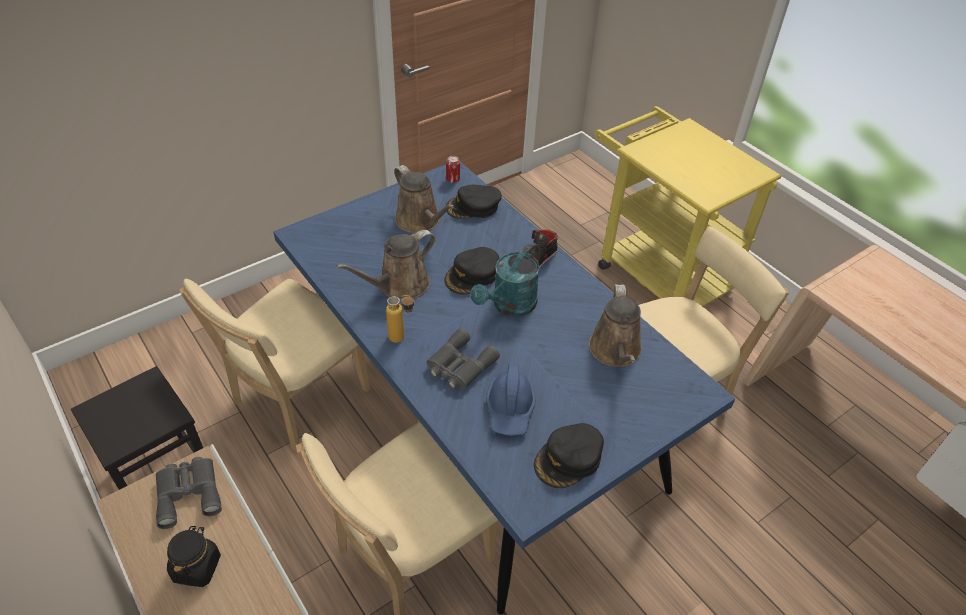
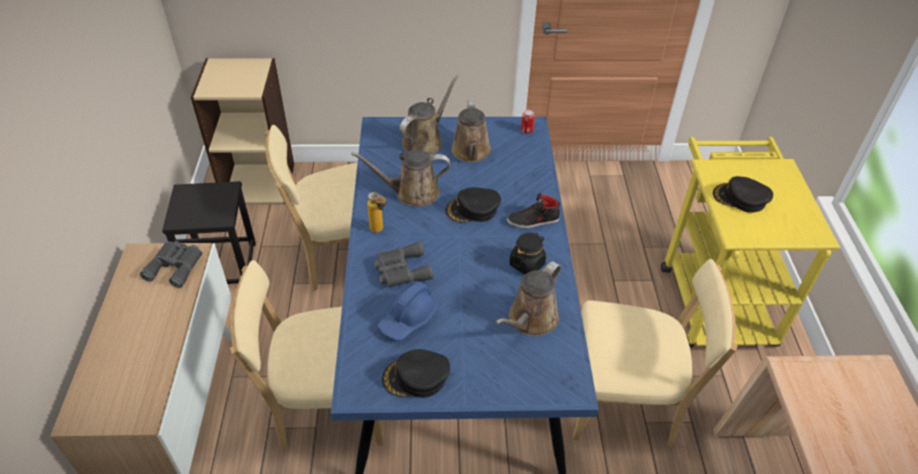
camera: 35 degrees right, 0 degrees up
black jar [167,526,221,587] -> black jar moved to [509,233,546,275]
black cap [446,185,502,219] -> black cap moved to [713,176,773,213]
turquoise watering can [470,242,540,317] -> none
none -> beige bookcase [191,58,294,205]
none -> brown watering can [399,75,459,154]

